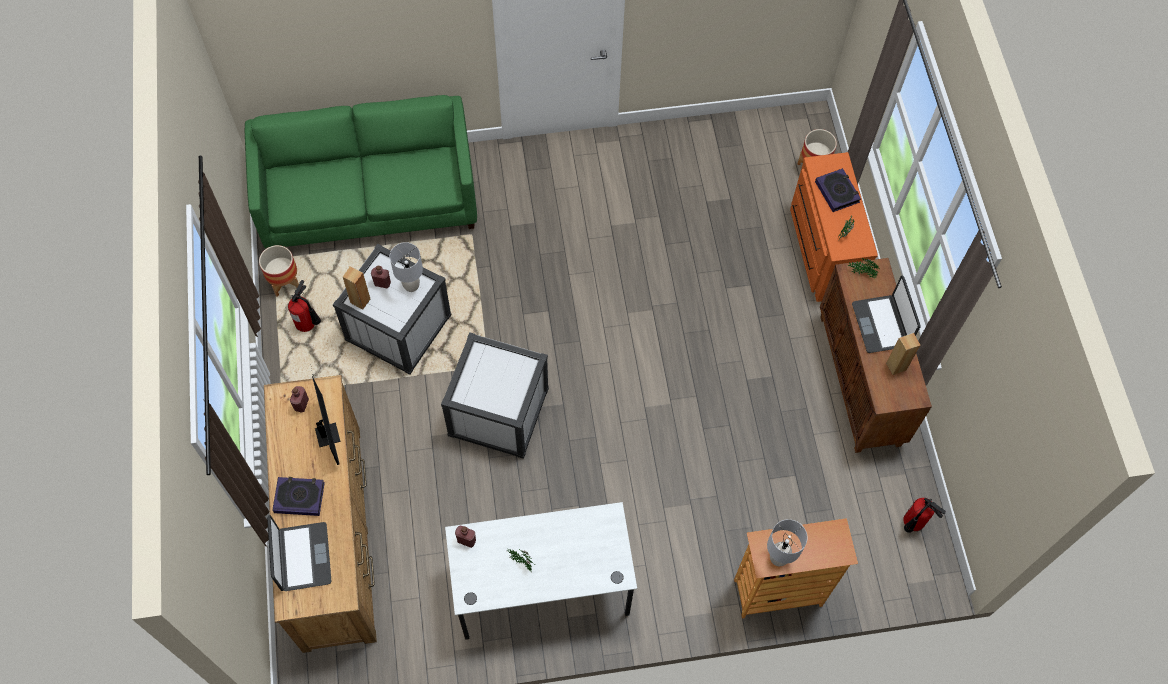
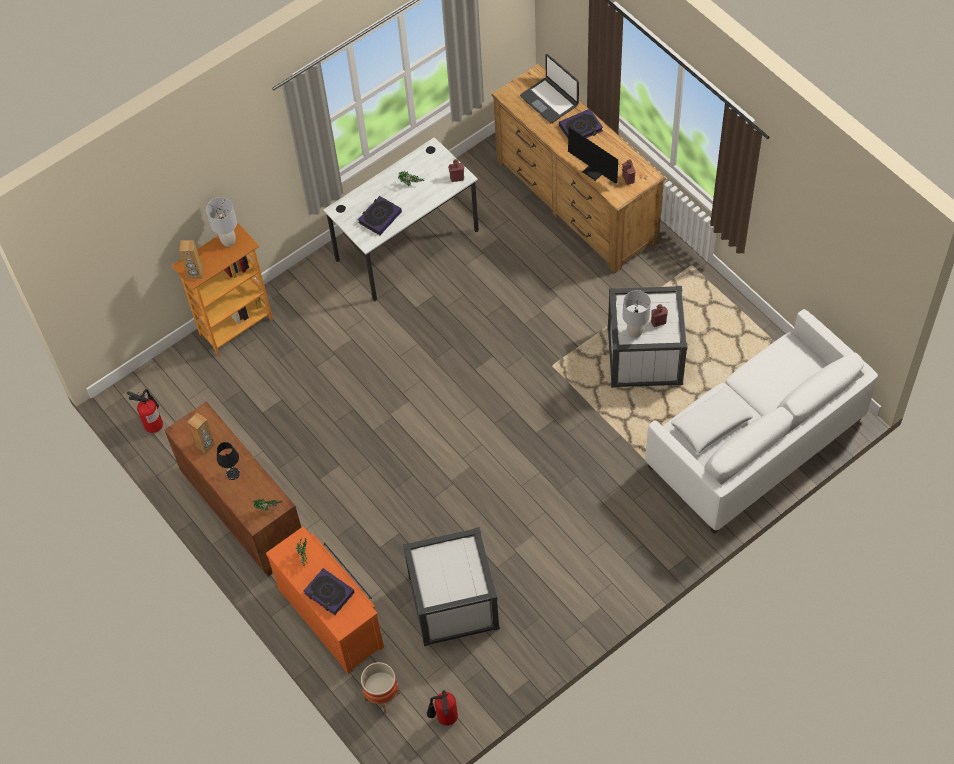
camera: 155 degrees right, 5 degrees down
green sofa [245,95,477,248] -> white sofa [645,309,878,534]
planter [259,245,299,297] -> none
fire extinguisher [288,280,321,332] -> fire extinguisher moved to [427,690,458,726]
brown speaker [343,266,370,309] -> brown speaker moved to [179,240,203,280]
white storage box [441,332,549,459] -> white storage box moved to [403,527,500,646]
laptop [852,276,921,353] -> black table lamp [217,442,240,480]
none -> book [358,196,402,235]
none -> white pillow [671,386,753,454]

